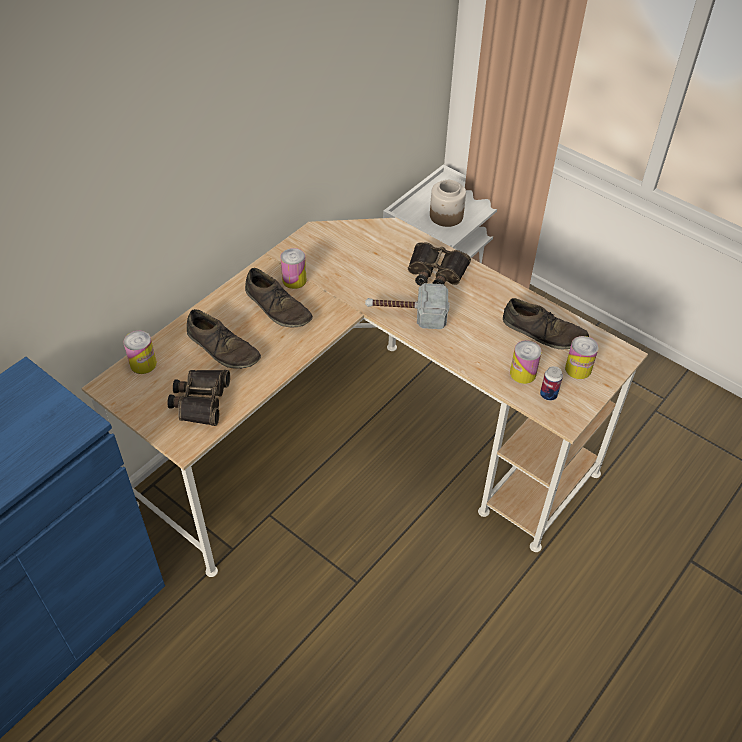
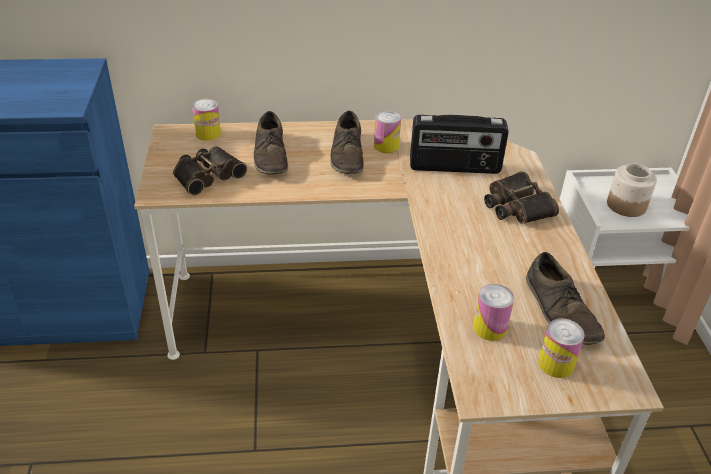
camera: 45 degrees right, 10 degrees down
hammer [365,283,450,329] -> none
can [540,366,563,401] -> none
none -> radio [410,115,509,174]

